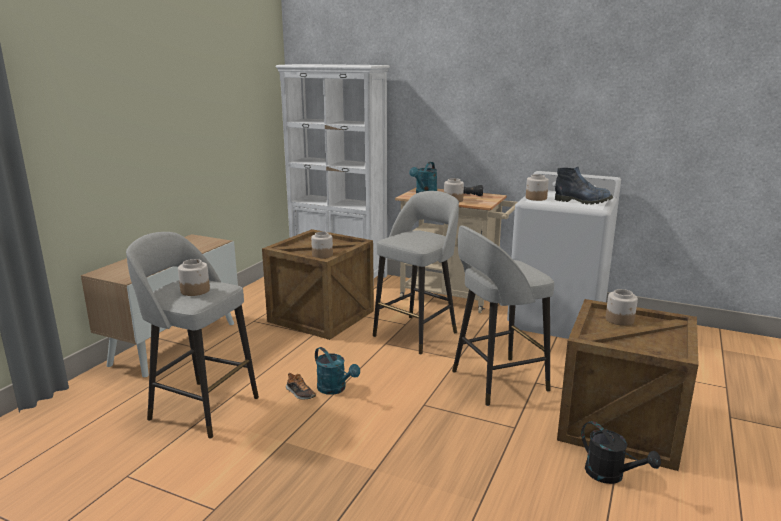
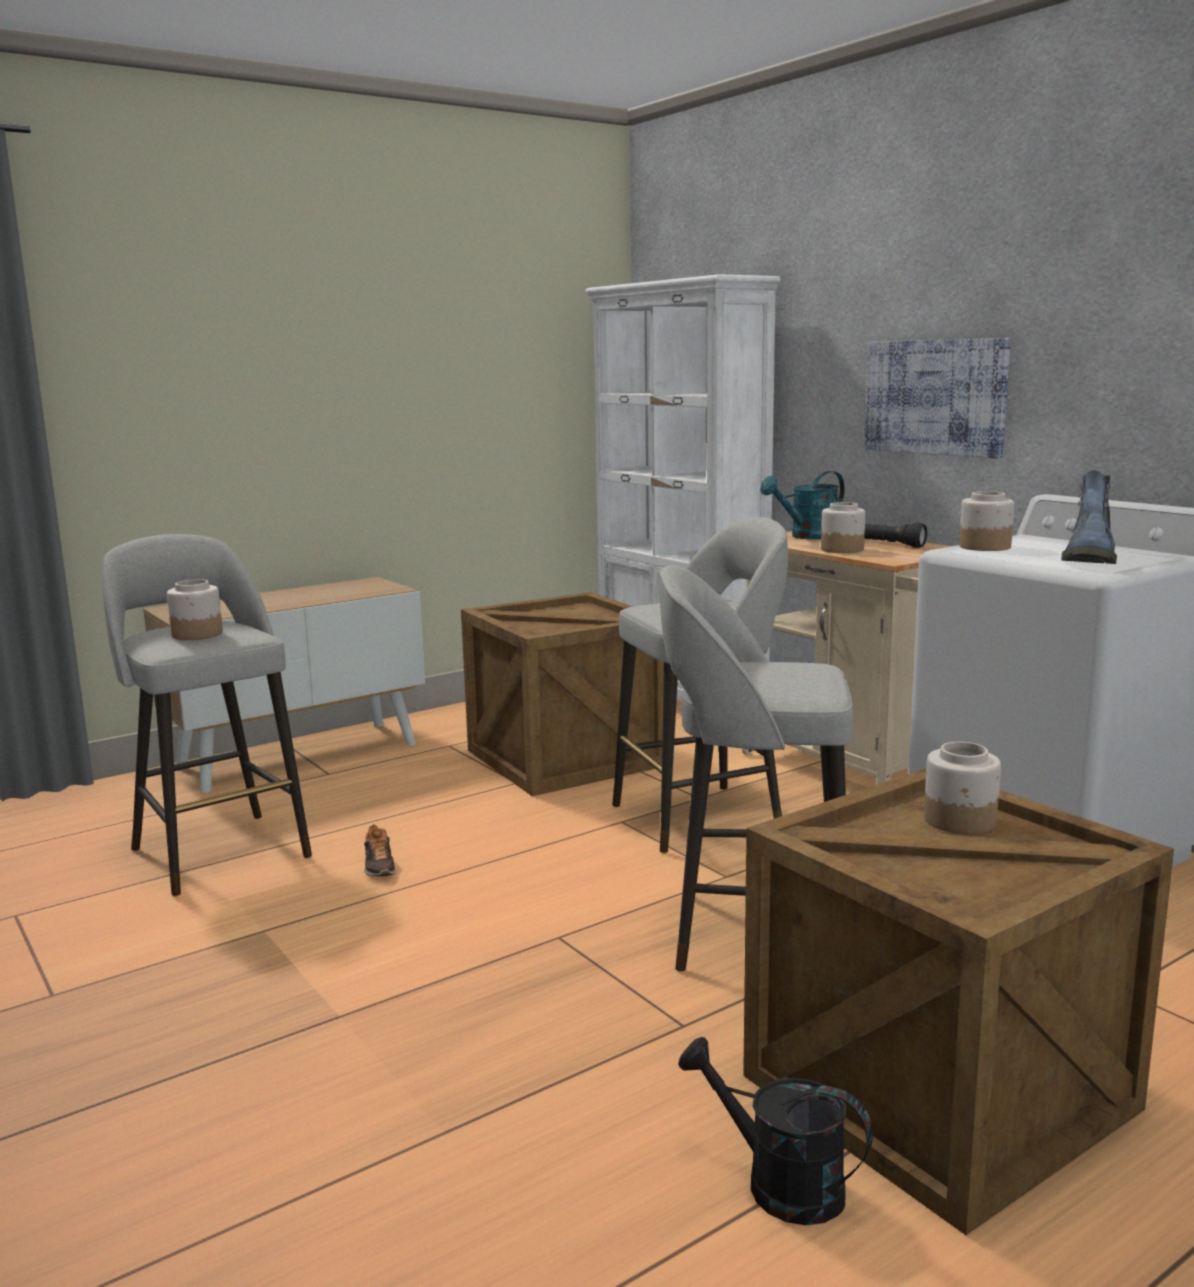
camera: 30 degrees right, 5 degrees down
jar [311,232,333,258] -> none
turquoise watering can [315,347,360,395] -> none
boot [555,167,613,204] -> boot turned 60 degrees clockwise [1062,470,1117,564]
black watering can [581,421,661,484] -> black watering can turned 135 degrees clockwise [678,1037,873,1225]
none -> picture [865,338,1010,459]

